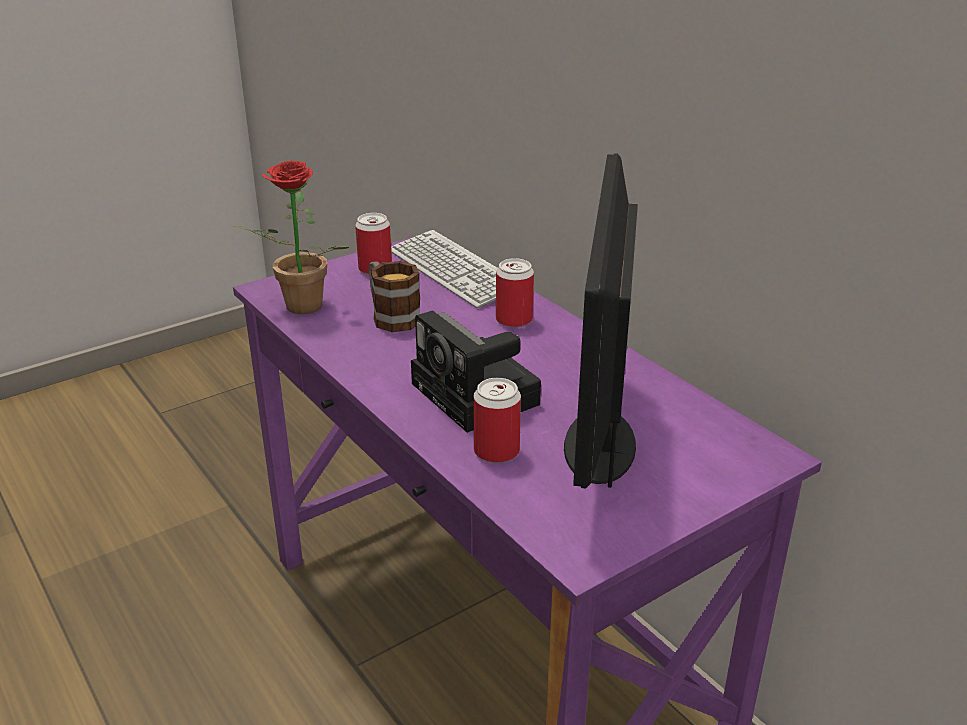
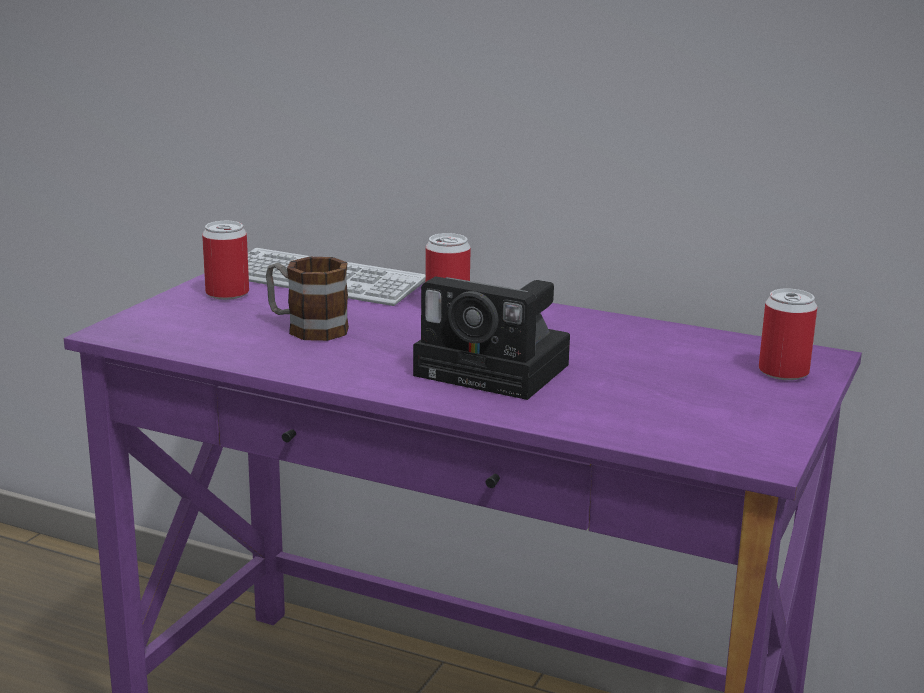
camera: 30 degrees left, 10 degrees down
potted plant [233,161,349,314] -> none
can [473,378,521,463] -> can moved to [759,289,817,380]
monitor [564,153,638,488] -> none

